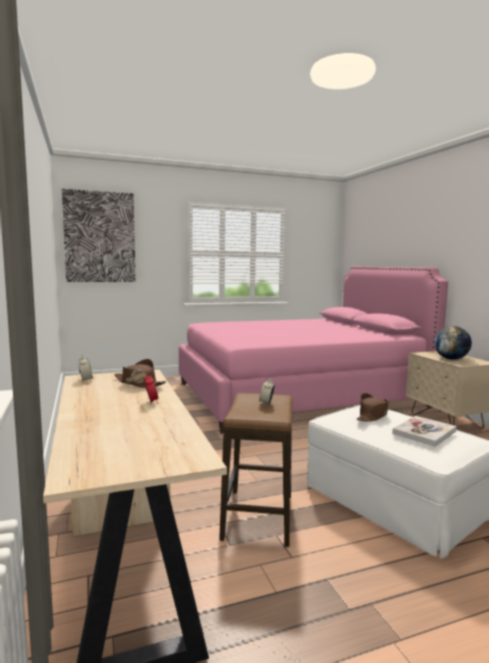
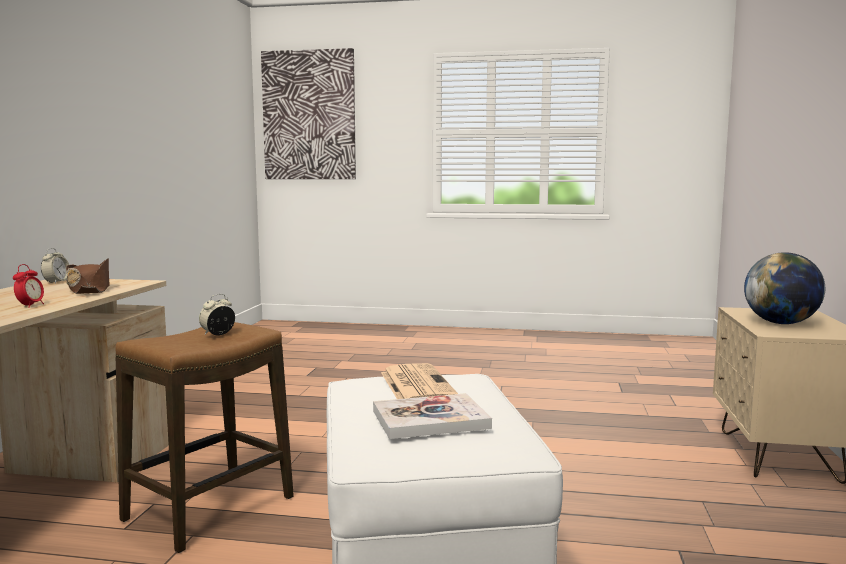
camera: 30 degrees right, 0 degrees up
pink bed [179,267,448,434] -> none
brown hat [357,393,389,421] -> newspaper [381,363,458,399]

